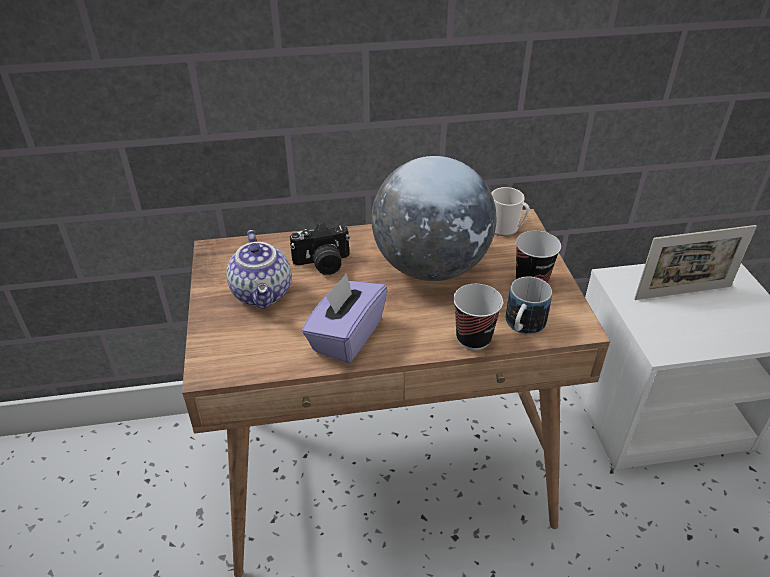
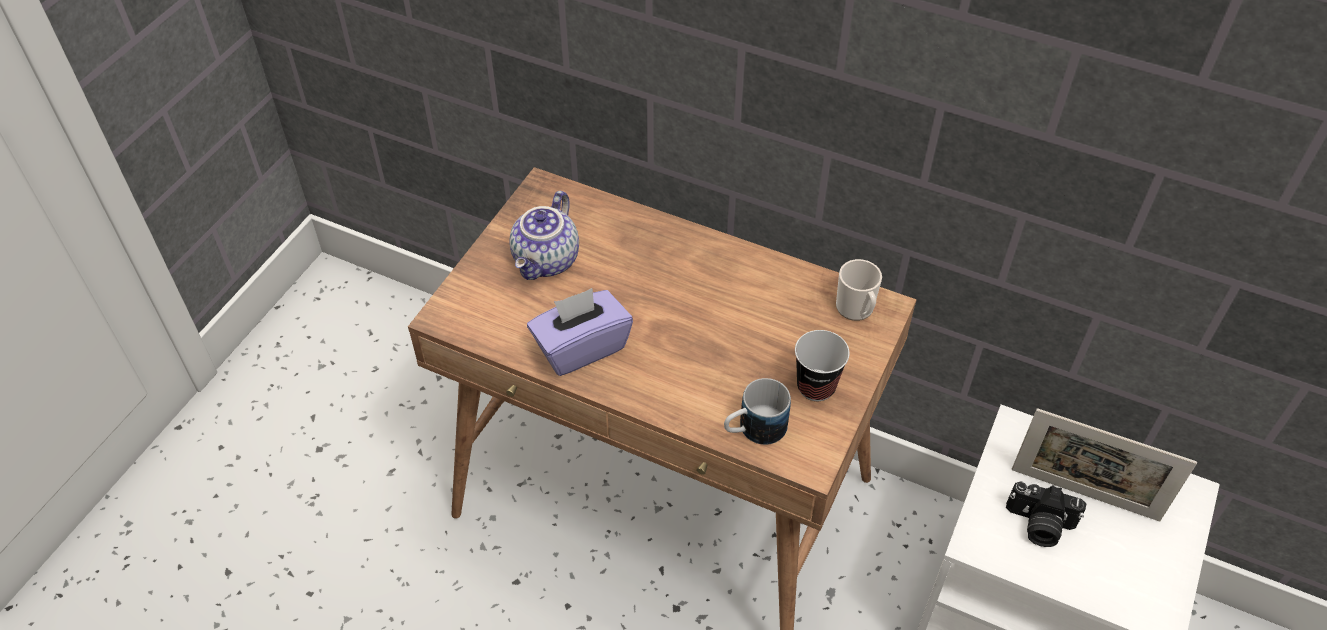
camera: 35 degrees right, 10 degrees up
camera [290,223,350,275] -> camera moved to [1006,481,1086,547]
globe [372,156,496,281] -> none
cup [453,284,503,350] -> none

